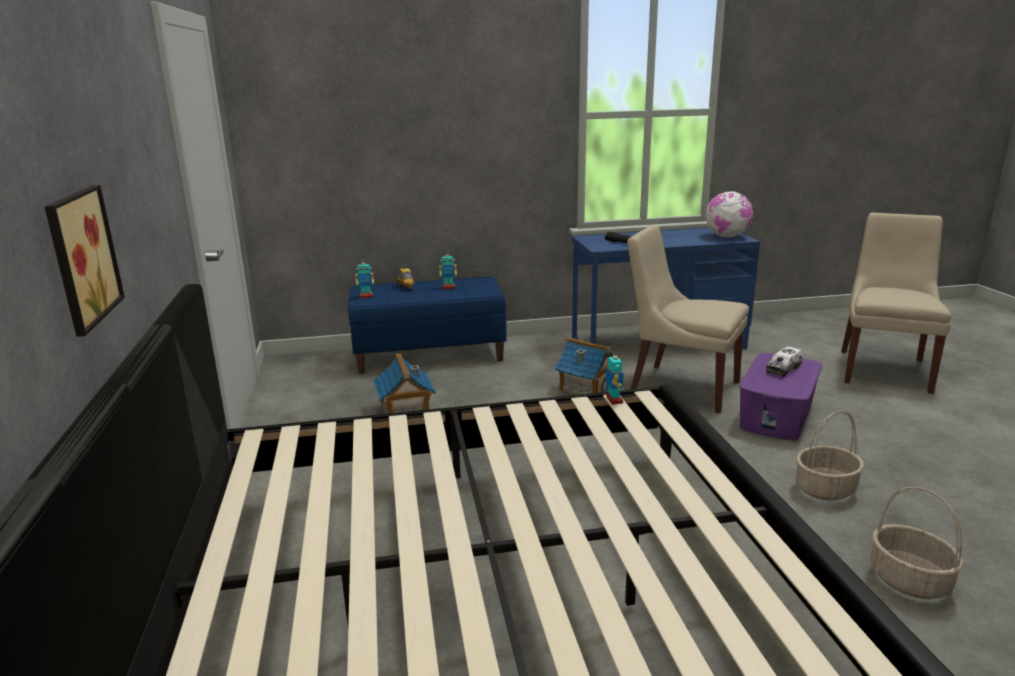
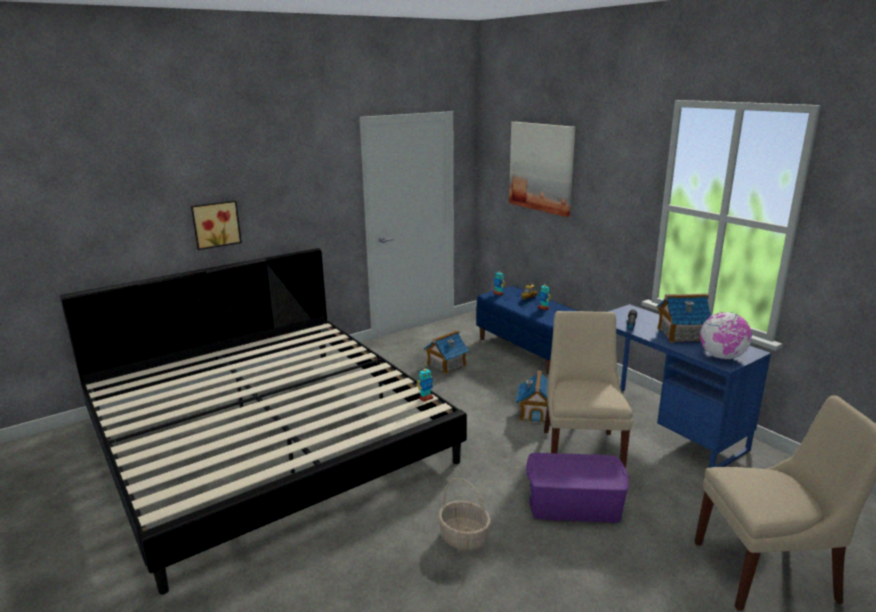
camera: 65 degrees right, 0 degrees up
toy truck [766,346,803,377] -> none
basket [871,487,964,599] -> none
none -> picture [509,122,575,217]
none -> toy house [657,293,711,343]

